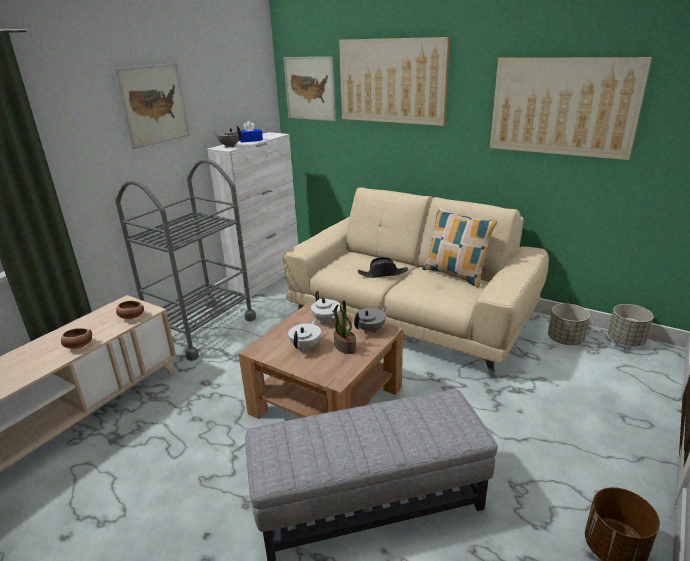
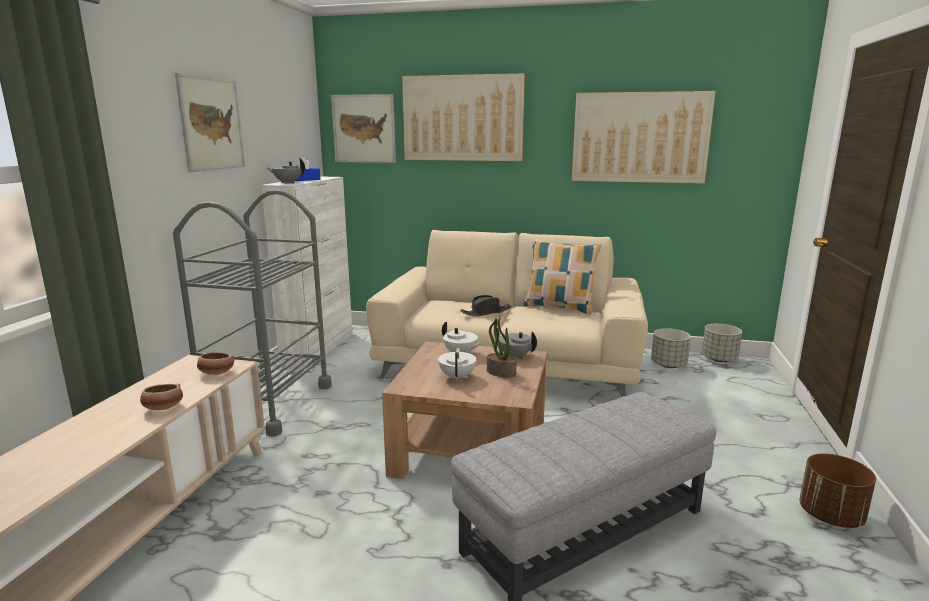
camera: 20 degrees left, 10 degrees down
grey teapot [354,307,387,333] -> grey teapot turned 75 degrees counterclockwise [499,331,537,358]

